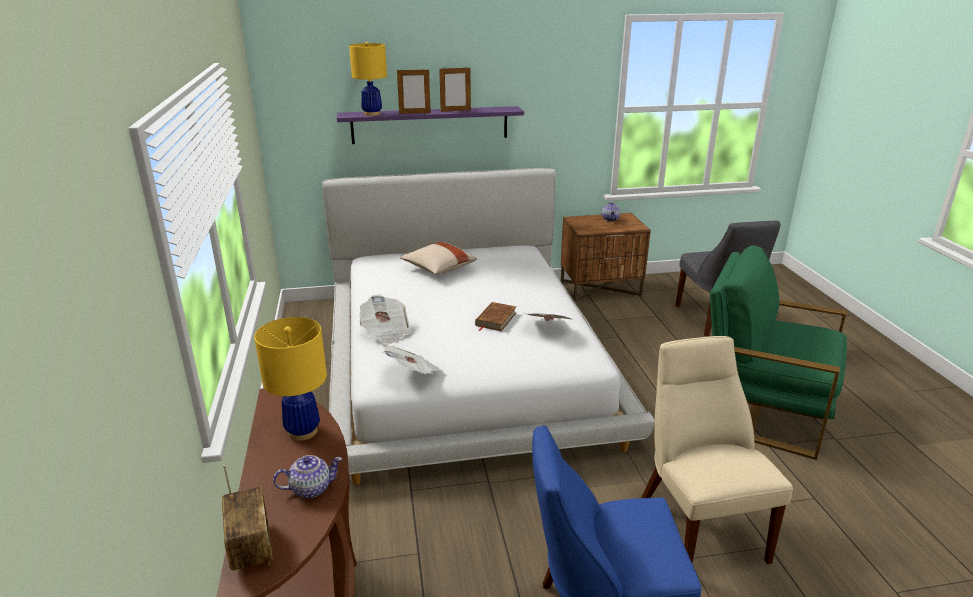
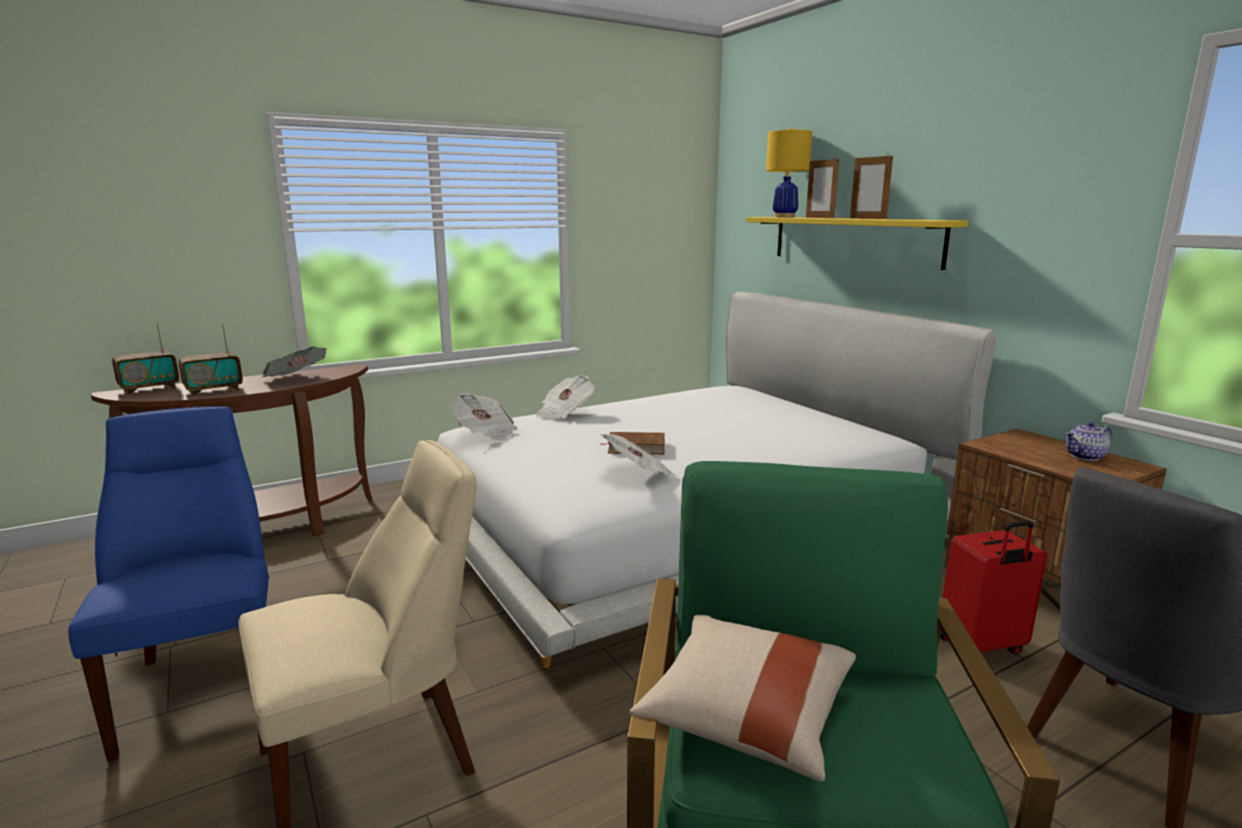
camera: 70 degrees right, 10 degrees down
yellow table lamp [254,317,327,441] -> newspaper [262,347,327,377]
teapot [273,455,342,498] -> radio [179,324,243,397]
purple shelf [337,106,524,144] -> yellow shelf [746,217,968,270]
beige pillow [400,242,477,275] -> beige pillow moved to [630,615,856,782]
none -> red suitcase [940,520,1047,654]

